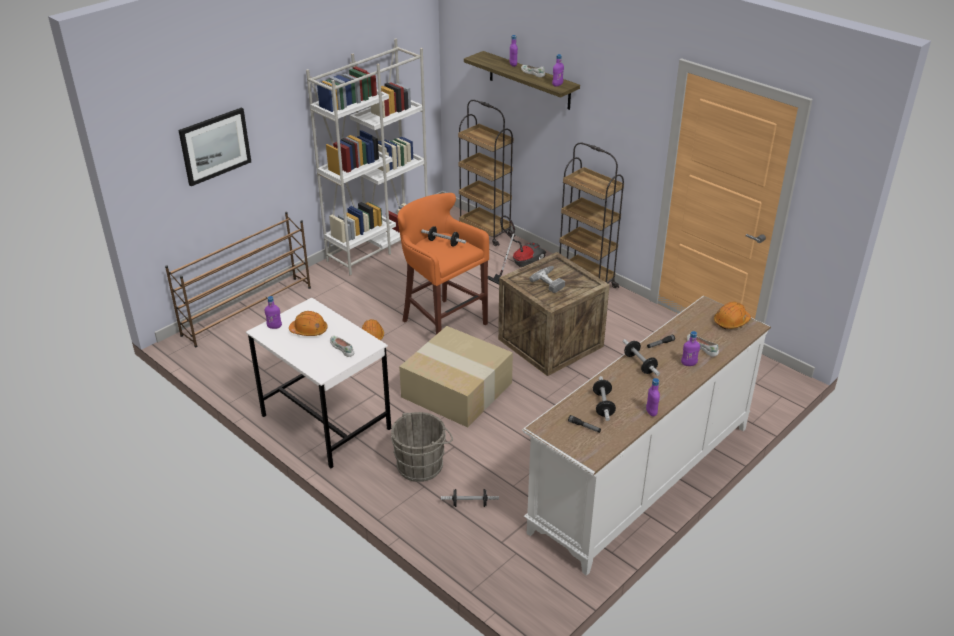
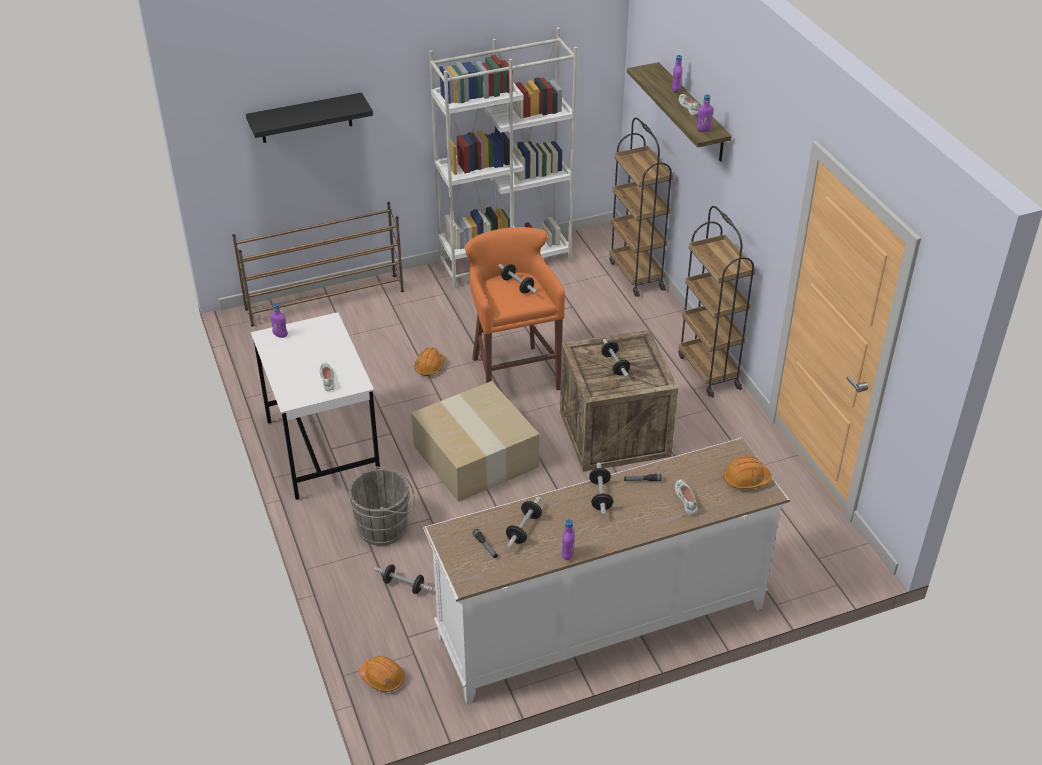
camera: 25 degrees right, 5 degrees up
picture [179,108,251,186] -> black shelf [246,93,373,143]
orange hard hat [289,311,328,336] -> orange hard hat moved to [359,656,405,692]
vacuum cleaner [488,215,546,285] -> none
power drill [529,266,565,293] -> dumbbell [601,339,630,378]
purple bottle [681,331,700,366] -> none

